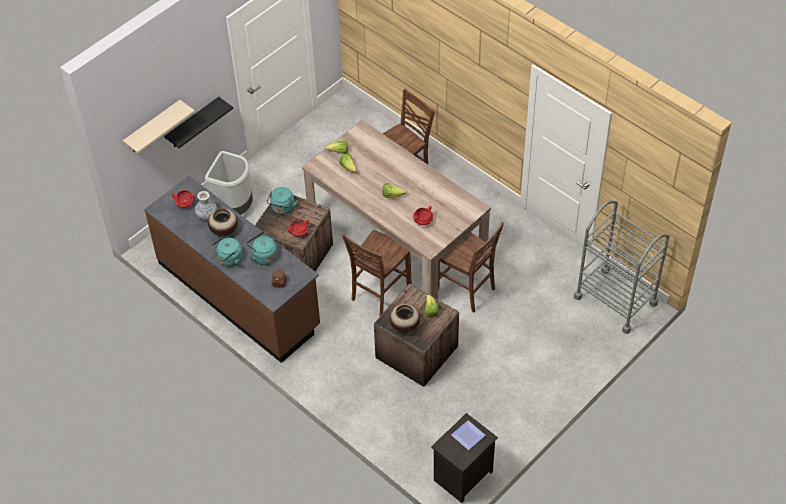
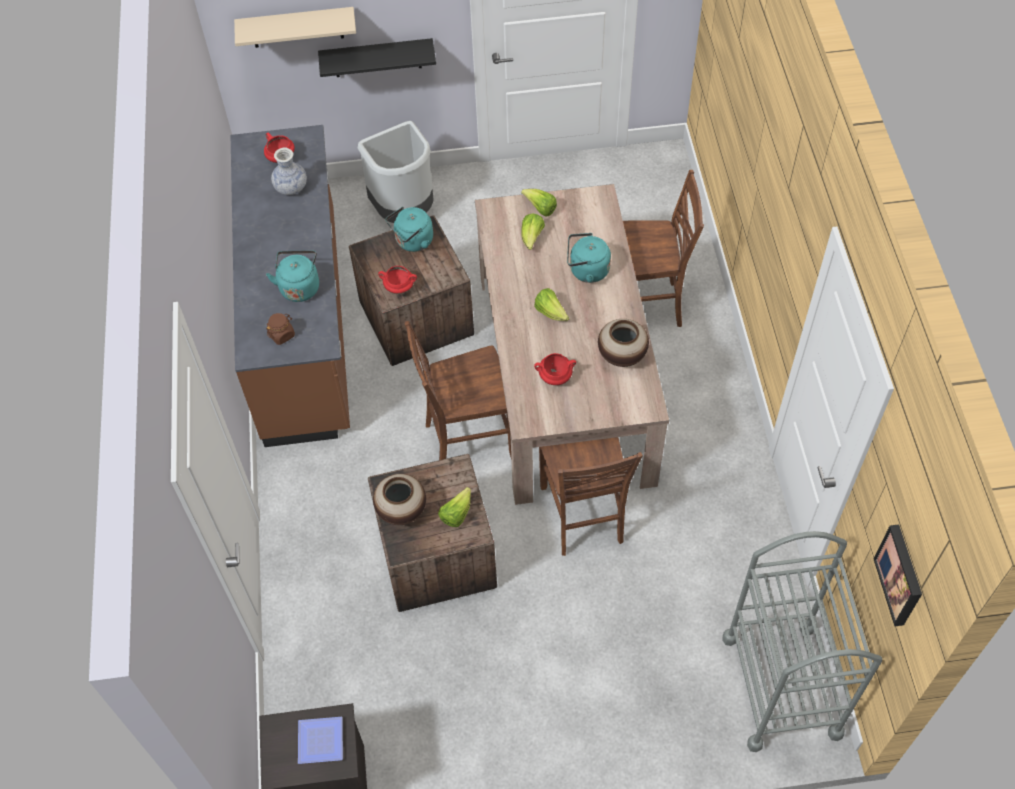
camera: 40 degrees right, 5 degrees up
vase [208,208,238,236] -> vase moved to [598,319,649,367]
turquoise kettle [211,238,243,267] -> turquoise kettle moved to [567,233,611,283]
none -> picture [873,524,922,626]

